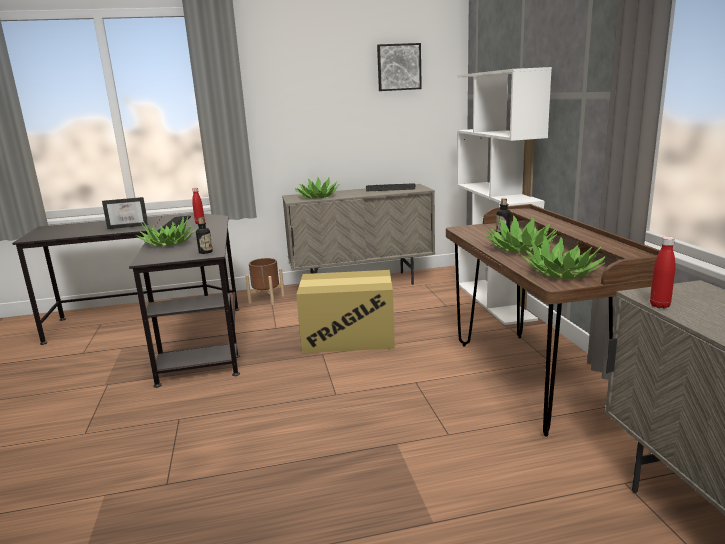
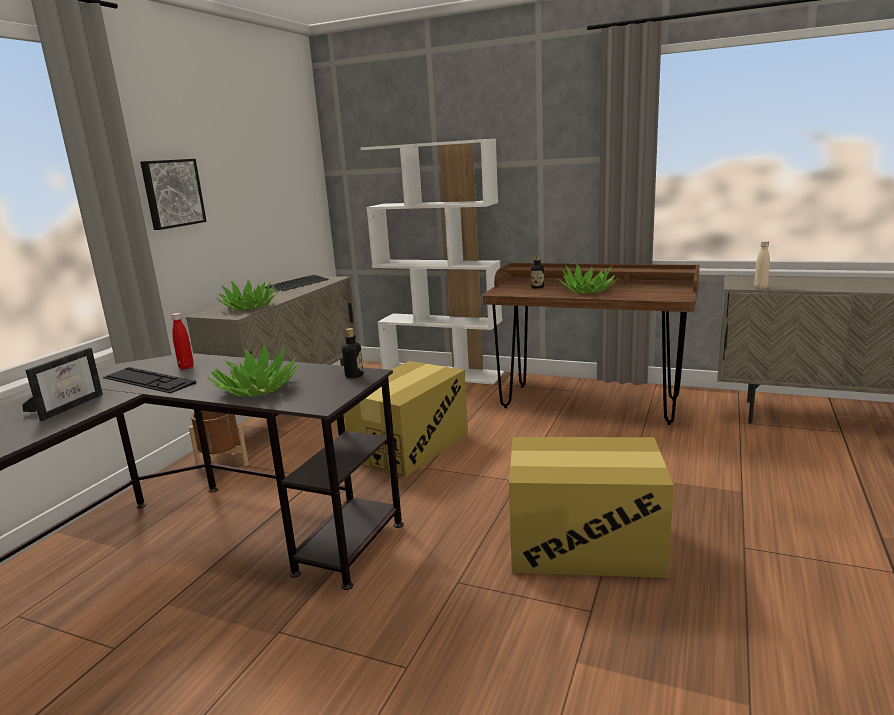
camera: 55 degrees left, 0 degrees up
picture [377,43,422,91] -> picture moved to [140,159,207,230]
potted plant [522,234,606,279] -> none
red bottle [650,236,675,308] -> beige bottle [754,241,770,289]
none -> cardboard box [509,437,674,578]

